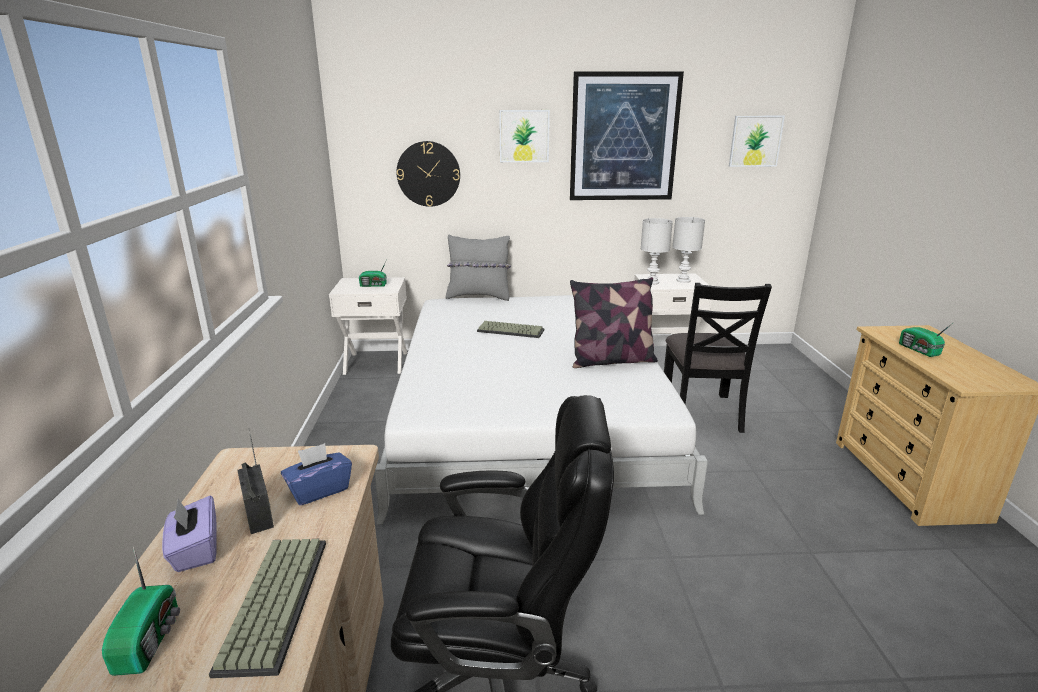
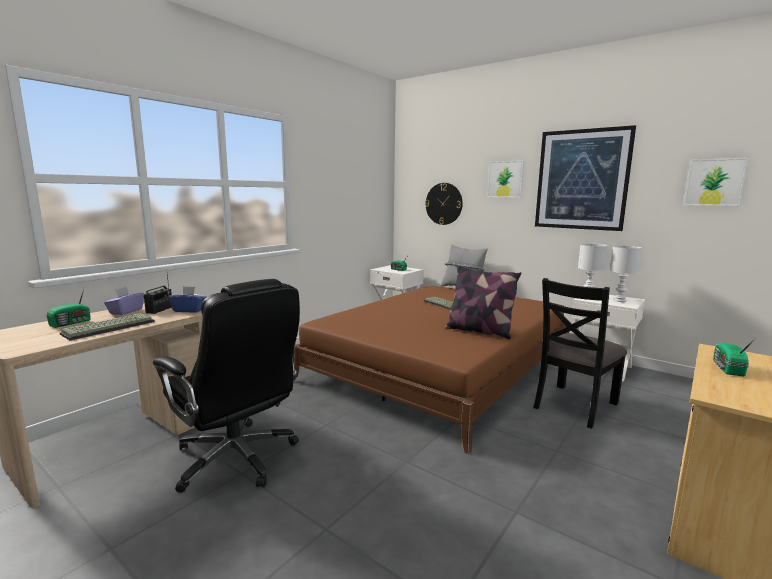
camera: 40 degrees right, 10 degrees down
white bed [374,295,708,525] -> brown bed [293,286,569,454]

